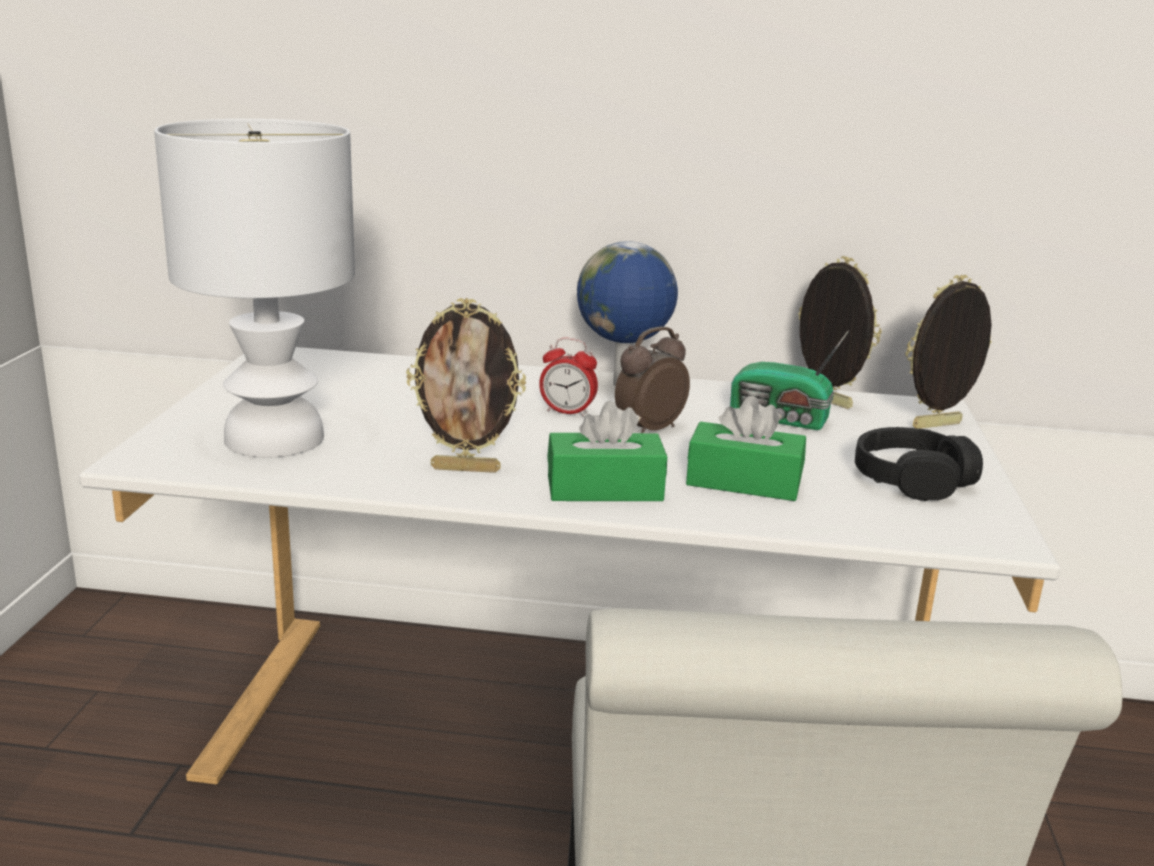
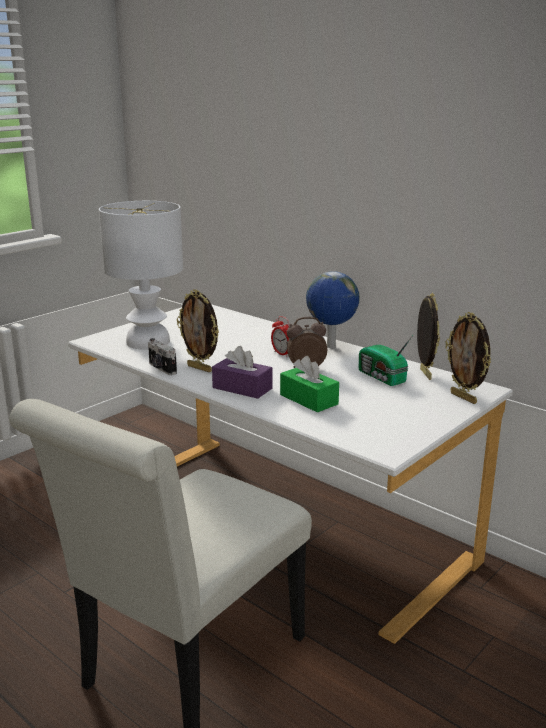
camera: 35 degrees right, 0 degrees up
green tissue box [547,400,667,501] -> purple tissue box [212,346,272,399]
black headphones [855,427,983,501] -> none
picture frame [905,275,992,429] -> picture frame turned 135 degrees counterclockwise [445,312,491,404]
none -> camera [148,338,177,375]

